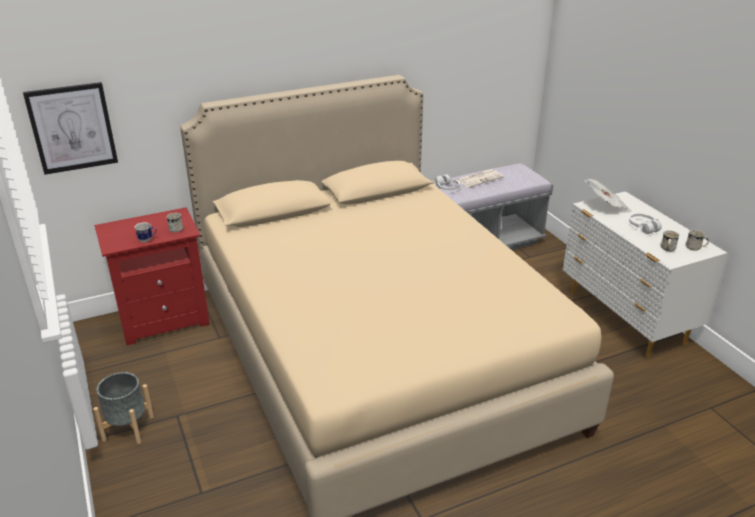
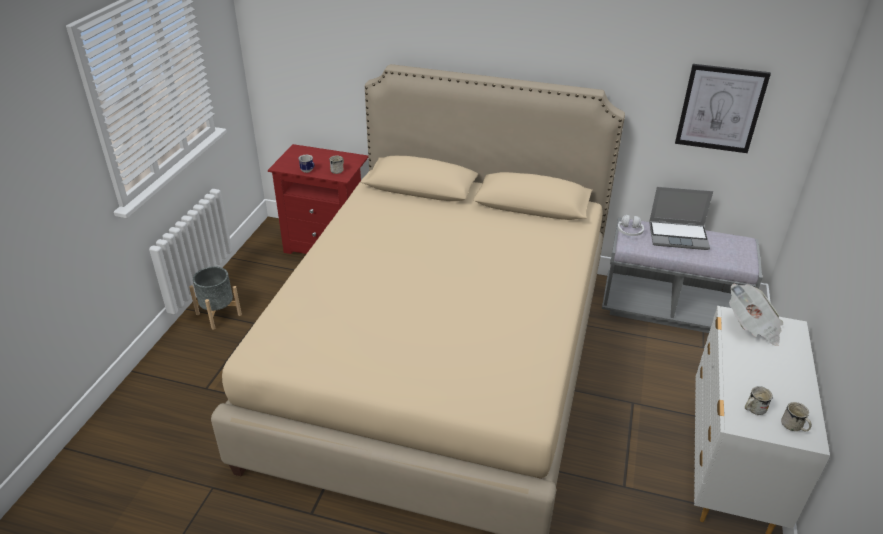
camera: 40 degrees right, 5 degrees up
picture [23,82,118,175] -> picture moved to [675,64,771,153]
newspaper [457,169,504,188] -> laptop [649,187,713,250]
white headphones [629,213,662,234] -> none

